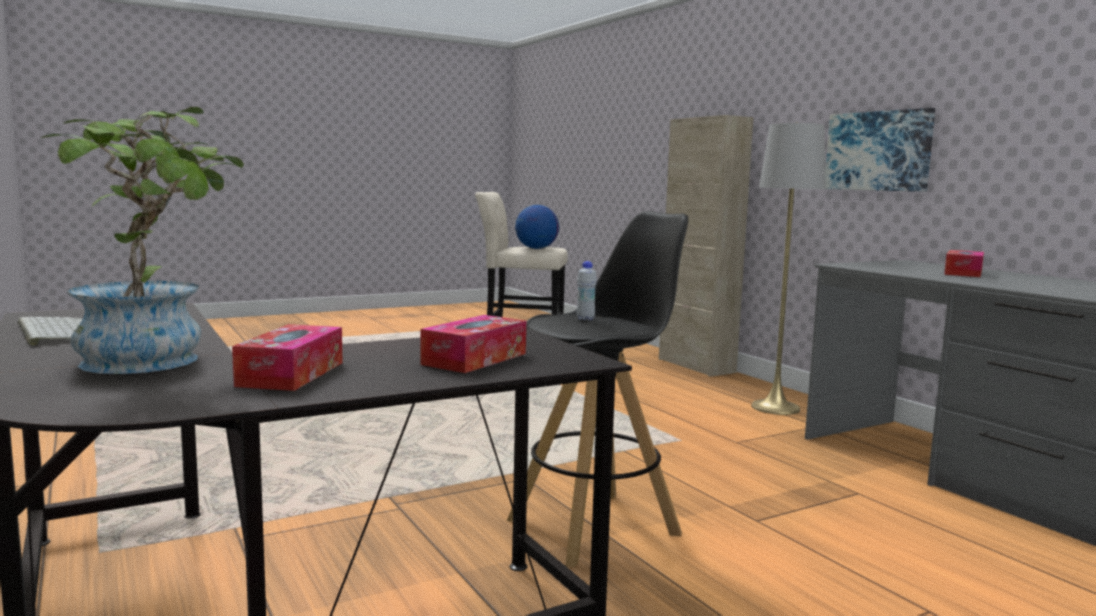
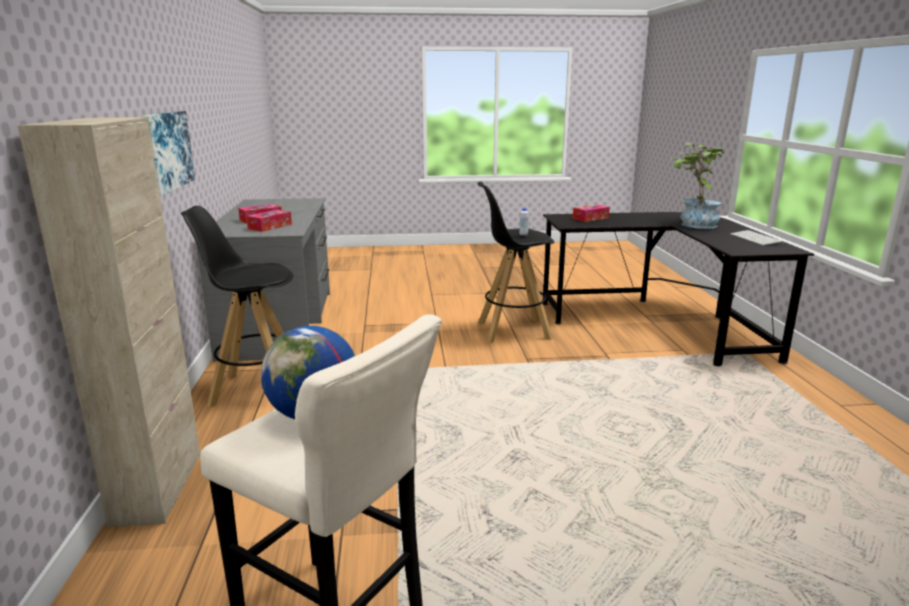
camera: 155 degrees left, 10 degrees up
tissue box [232,324,343,391] -> tissue box moved to [246,210,292,232]
grey floor lamp [751,123,826,415] -> black stool [181,206,293,407]

